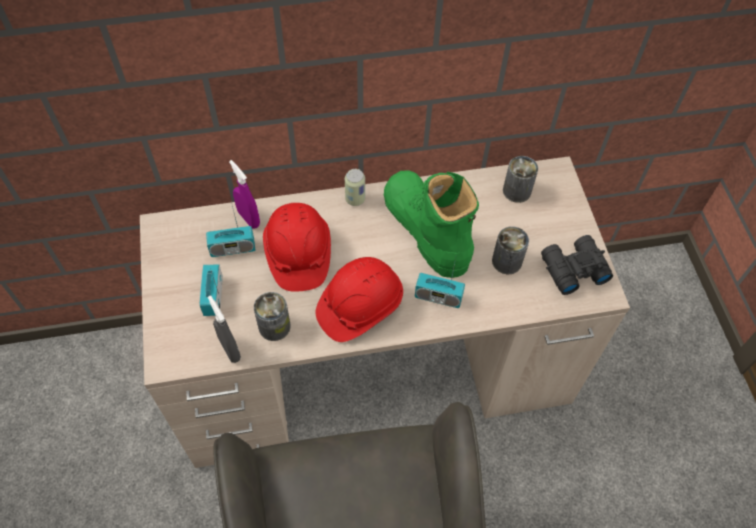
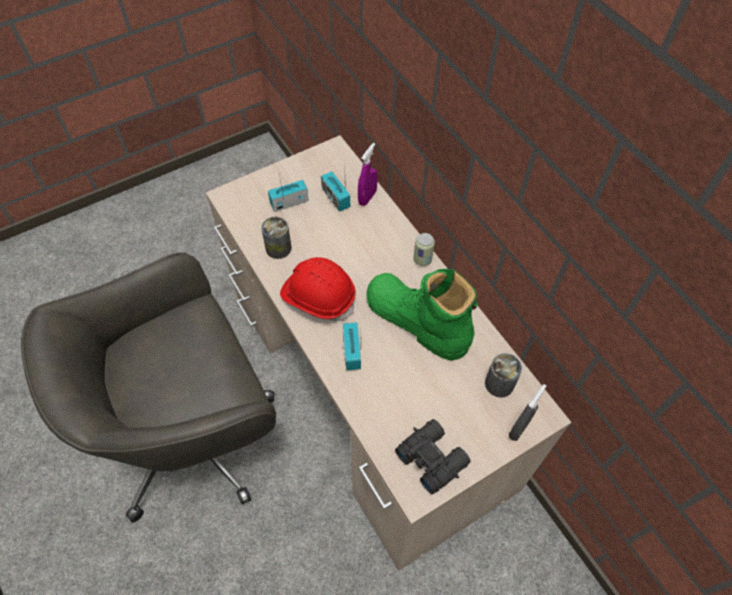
camera: 70 degrees right, 0 degrees up
grey spray bottle [208,296,241,363] -> grey spray bottle moved to [509,384,546,441]
red hard hat [263,203,331,292] -> none
green boot [384,171,479,278] -> green boot turned 90 degrees counterclockwise [366,269,479,361]
can [492,226,529,274] -> none

